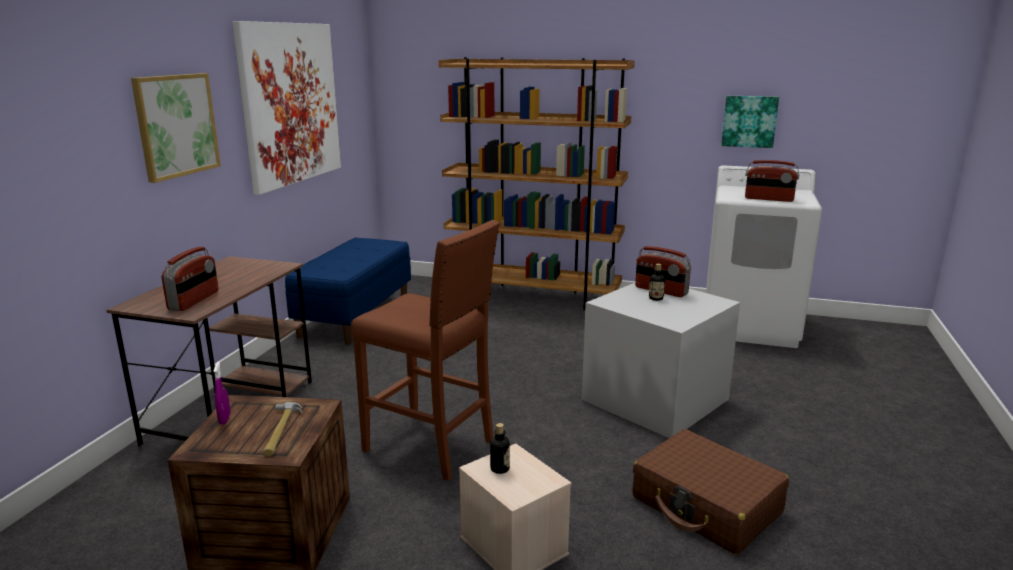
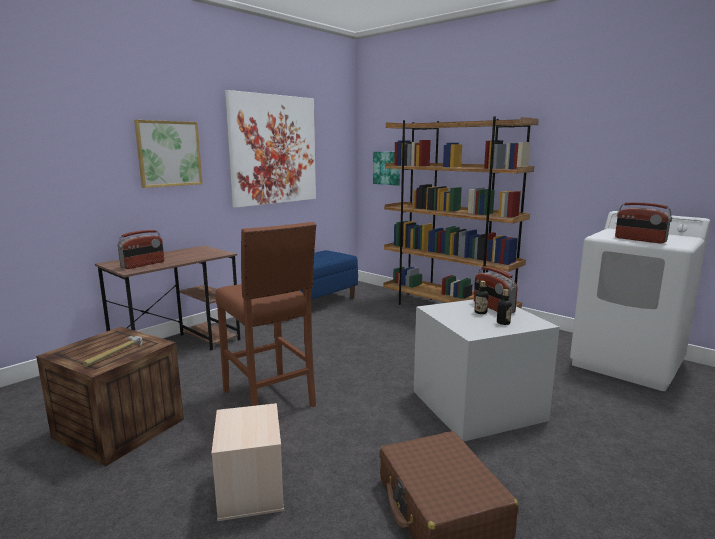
camera: 25 degrees right, 5 degrees down
purple spray bottle [213,361,230,424] -> none
bottle [490,423,510,474] -> bottle moved to [497,289,512,325]
picture [721,96,779,148] -> picture moved to [373,152,400,186]

